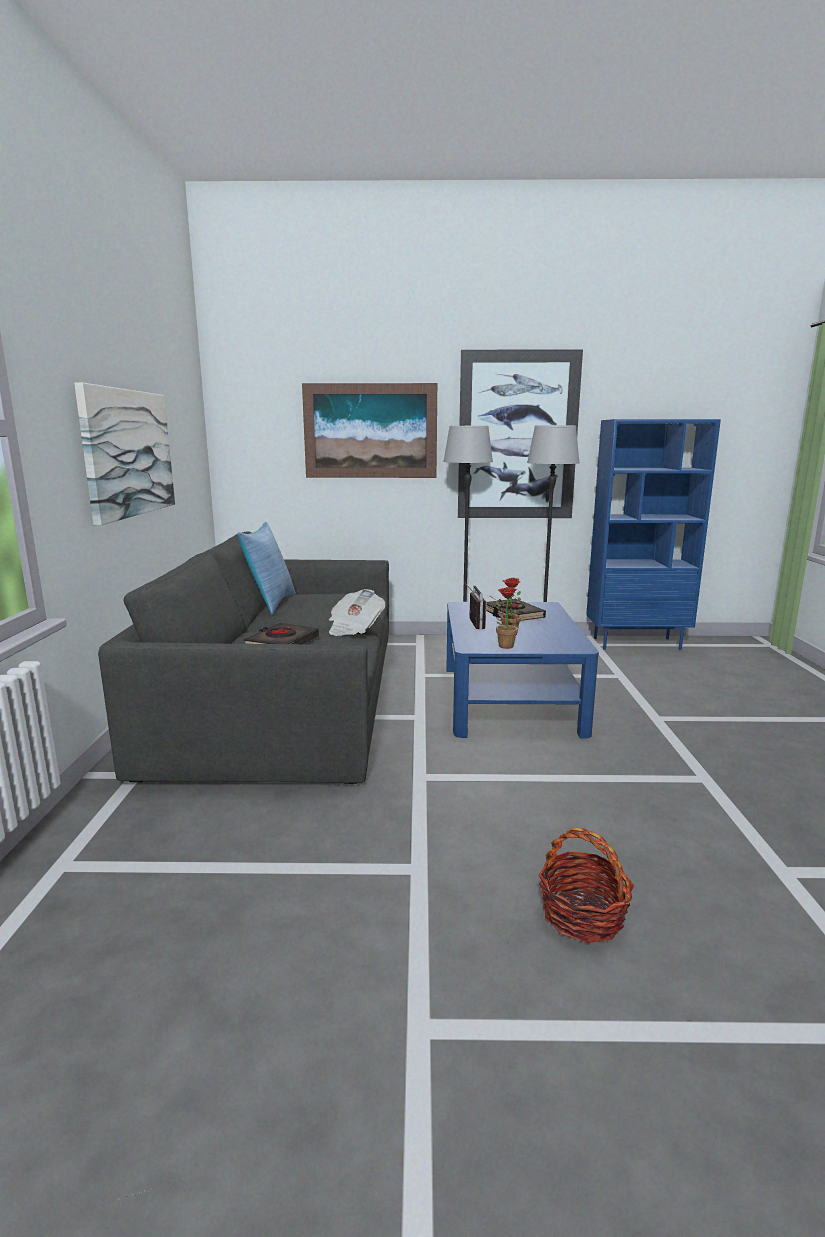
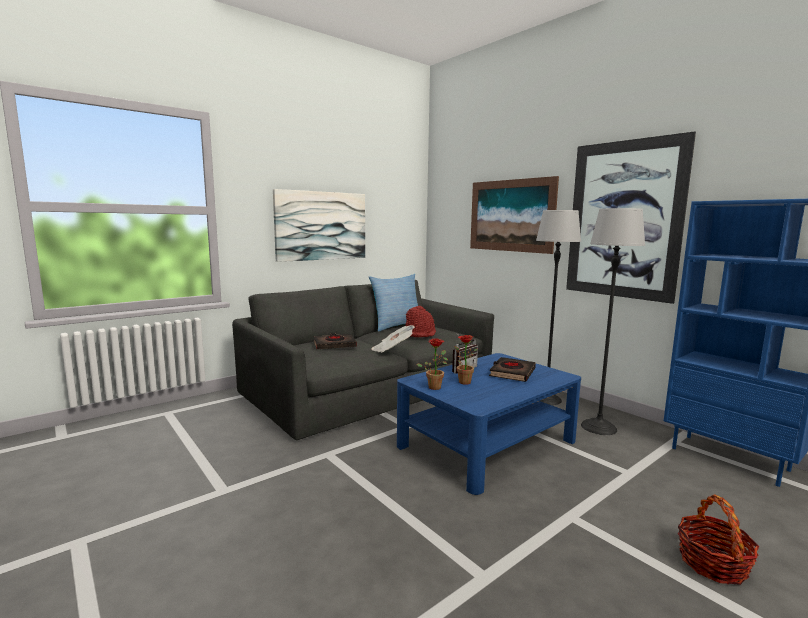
camera: 50 degrees right, 5 degrees down
basket [539,828,634,943] -> basket moved to [678,494,759,585]
none -> red hat [406,306,436,337]

